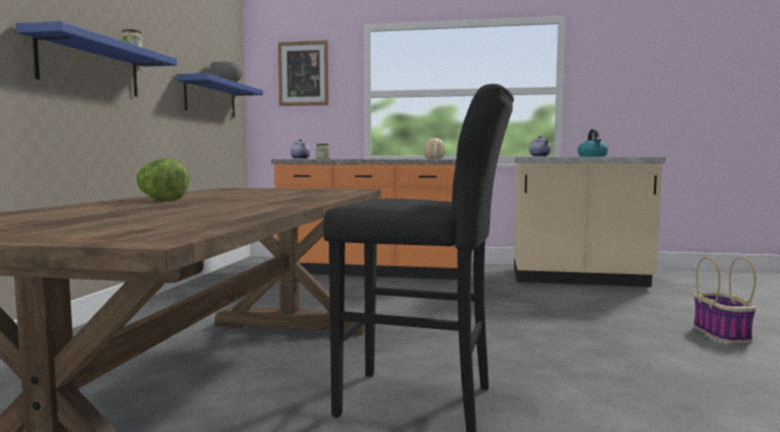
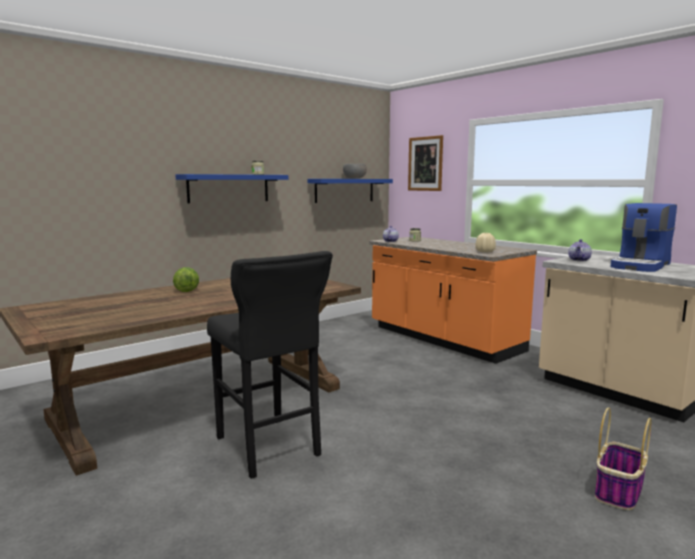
camera: 40 degrees right, 5 degrees up
kettle [578,129,608,157] -> coffee machine [611,203,677,272]

